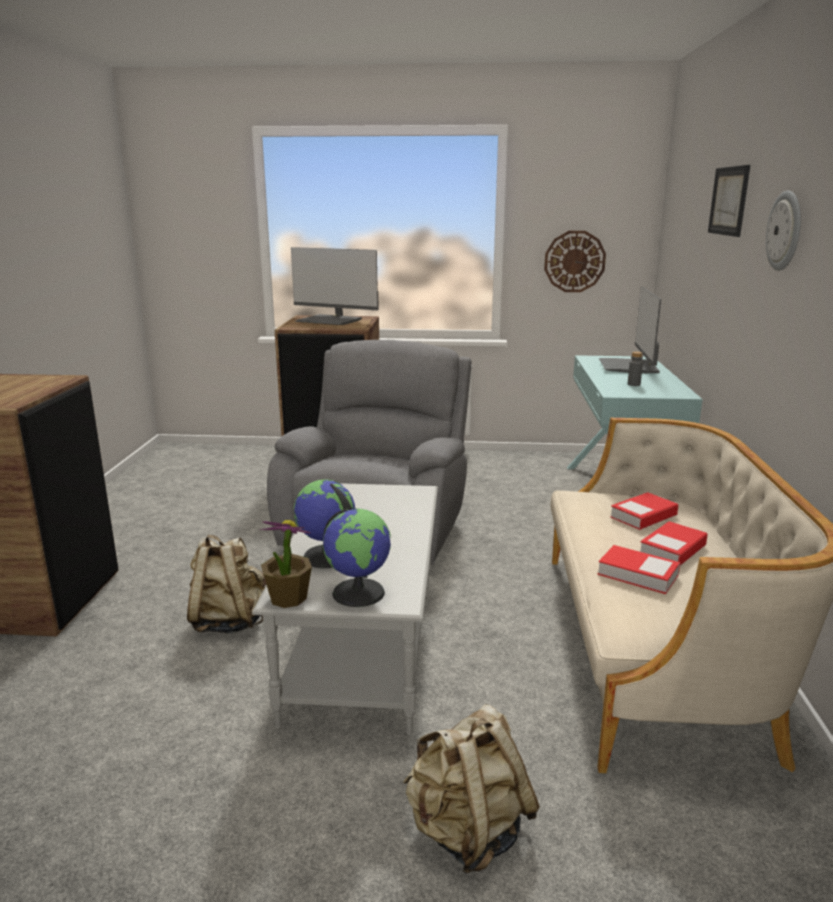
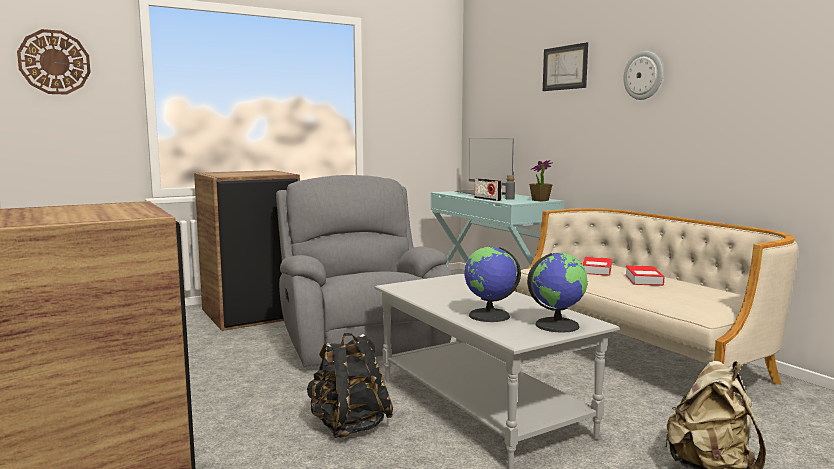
camera: 35 degrees left, 10 degrees down
beige backpack [187,534,266,633] -> black backpack [307,333,393,438]
potted plant [259,520,312,608] -> potted plant moved to [529,160,553,201]
monitor [291,247,379,325] -> none
wall clock [544,231,606,292] -> wall clock moved to [17,29,91,95]
book [598,545,680,594] -> none
none -> radio [474,178,502,201]

